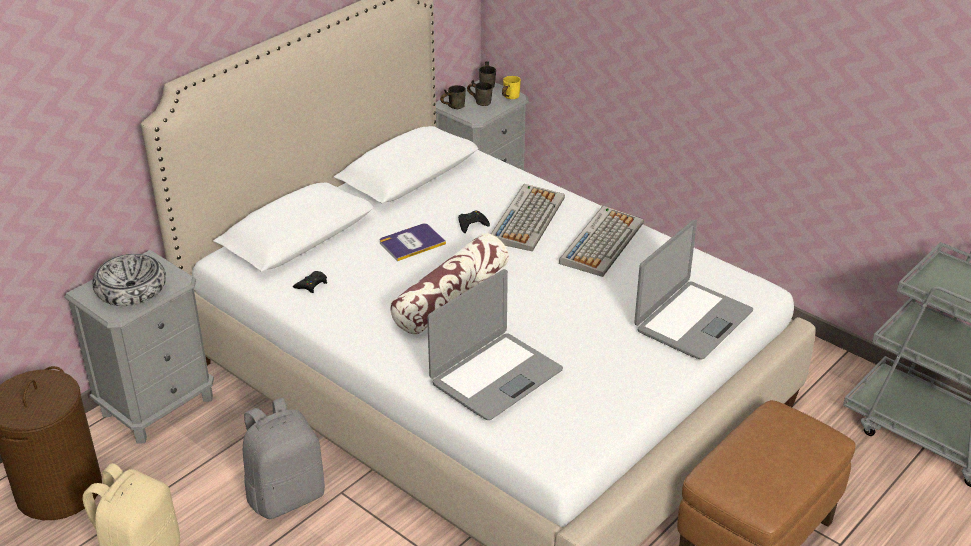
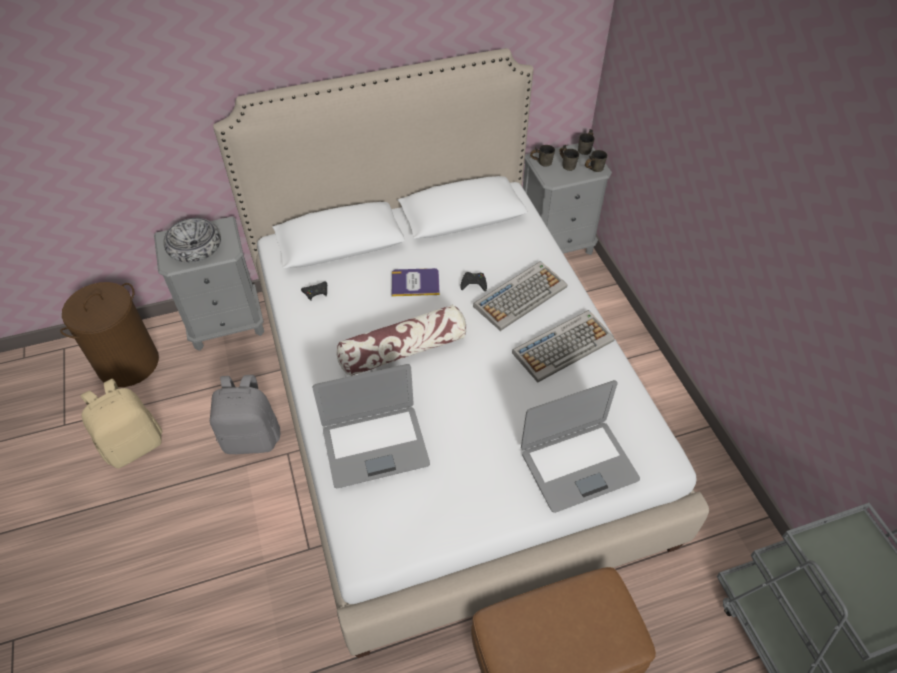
camera: 30 degrees right, 15 degrees up
yellow mug [502,76,521,99] -> grey mug [585,150,607,172]

